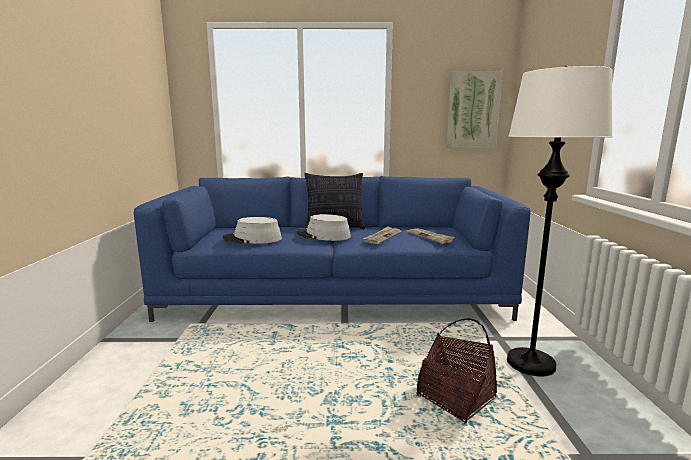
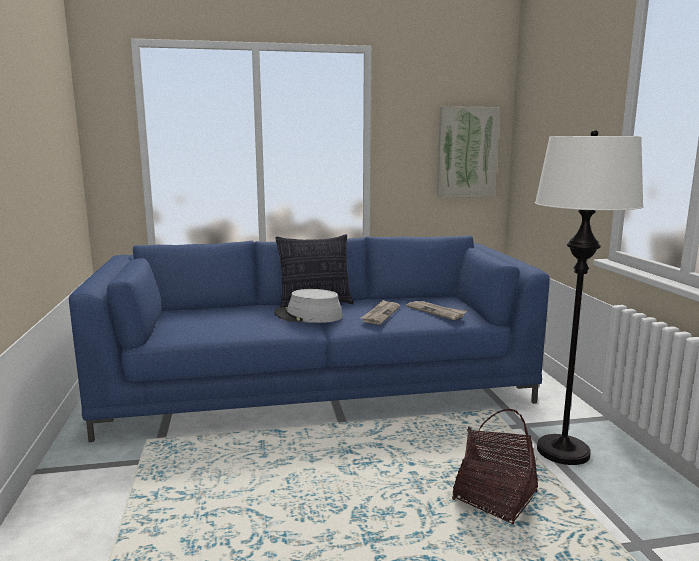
camera: 10 degrees left, 0 degrees up
grey hat [222,217,282,244] -> none

